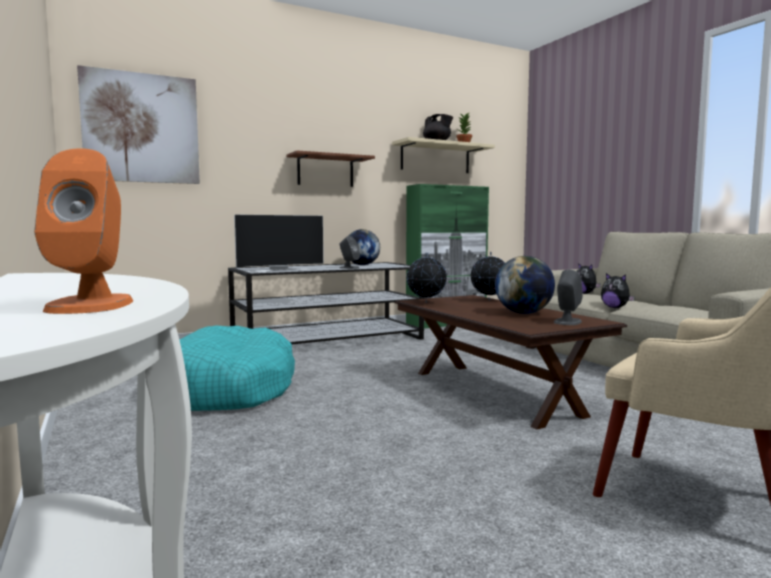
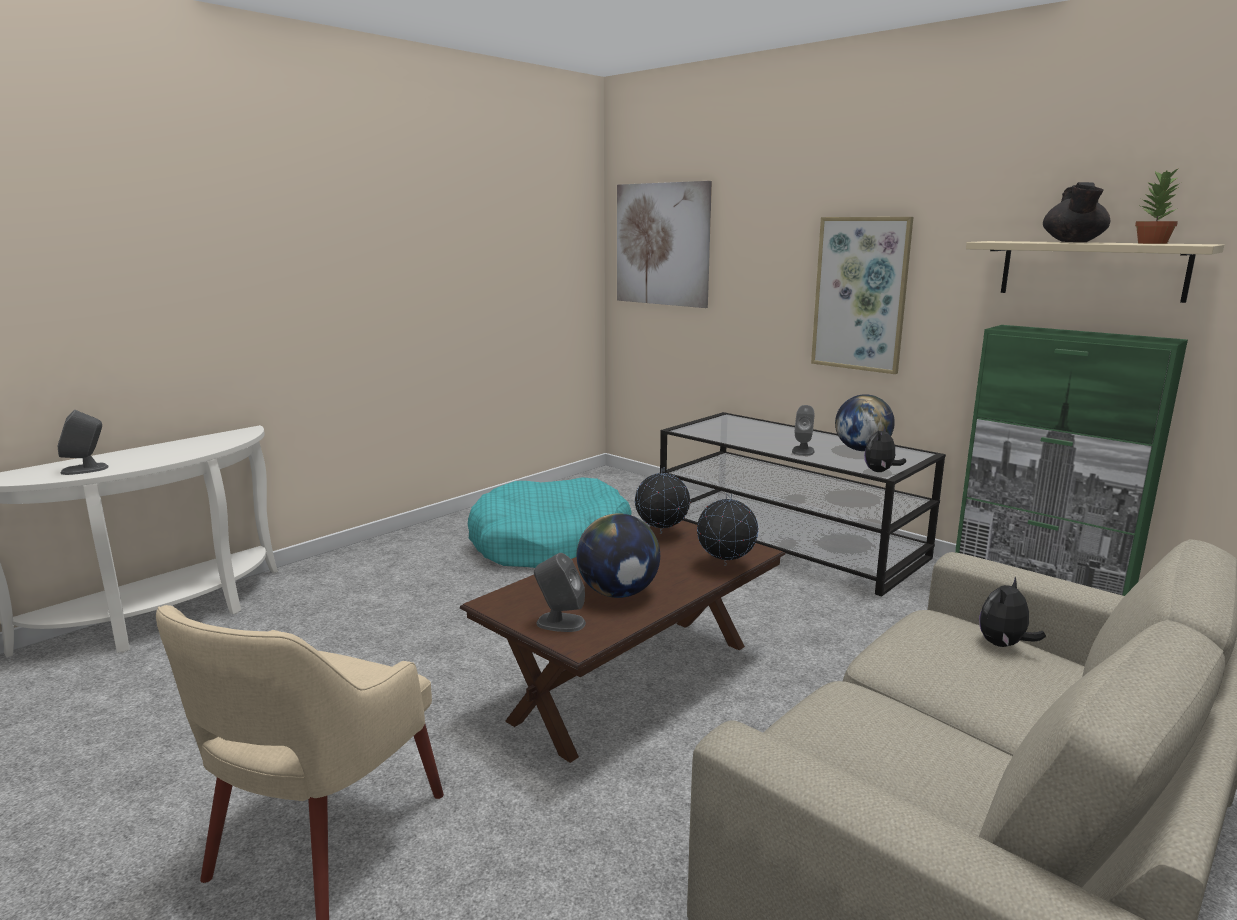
camera: 70 degrees right, 10 degrees up
orange speaker [34,148,133,314] -> grey speaker [57,410,109,475]
television [234,214,324,273] -> none
brown shelf [287,150,375,187] -> picture [811,217,913,374]
plush toy [601,273,635,308] -> plush toy moved to [864,425,906,472]

